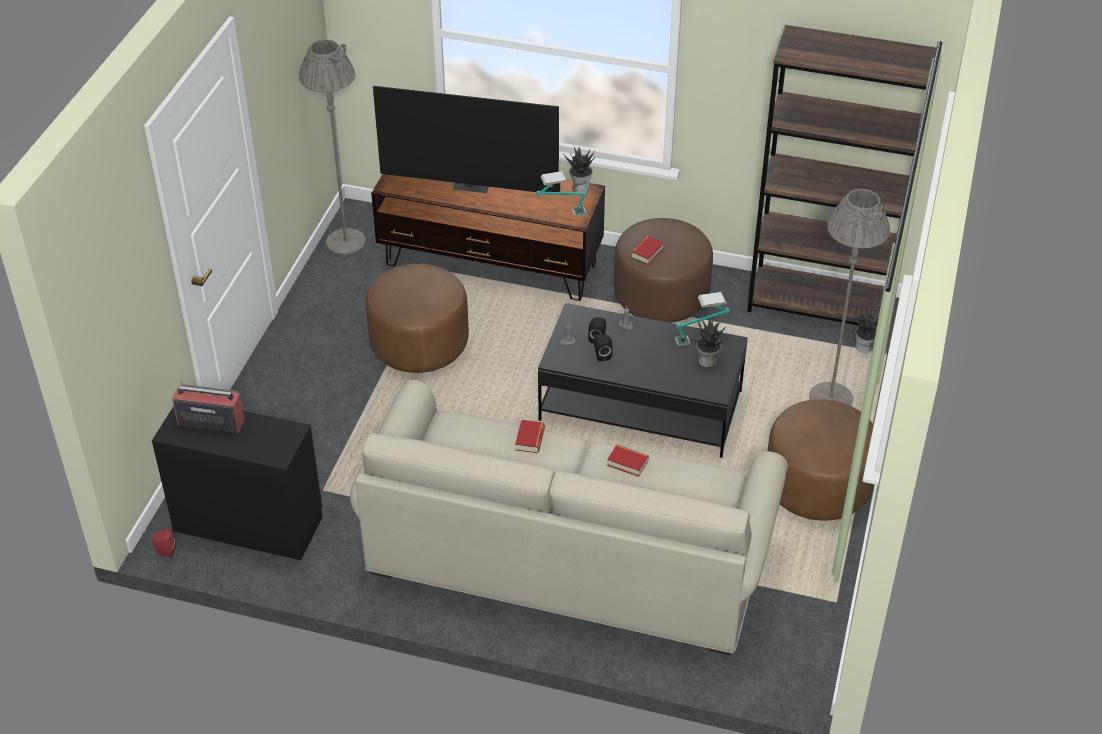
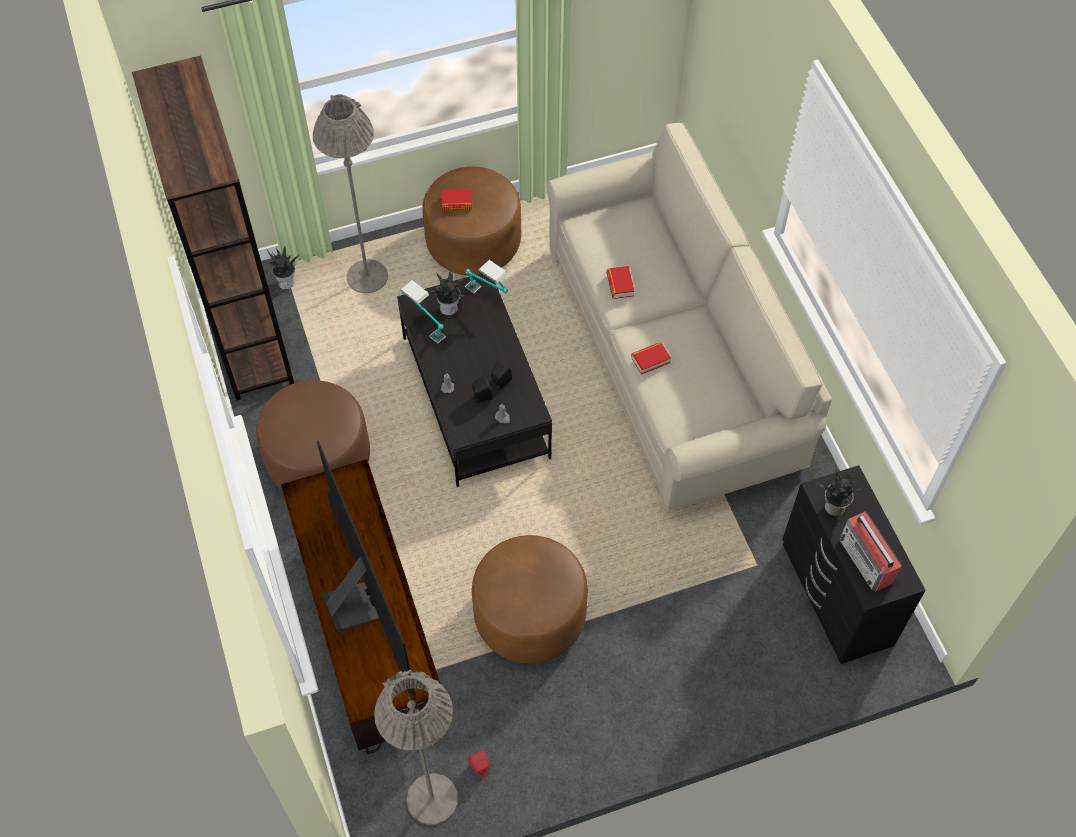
camera: 125 degrees left, 15 degrees up
red speaker [152,529,176,557] -> red speaker moved to [468,750,490,778]
table lamp [536,171,587,216] -> table lamp moved to [465,260,508,294]
potted plant [563,147,595,192] -> potted plant moved to [818,469,861,517]
book [631,236,664,265] -> book moved to [442,189,472,210]

